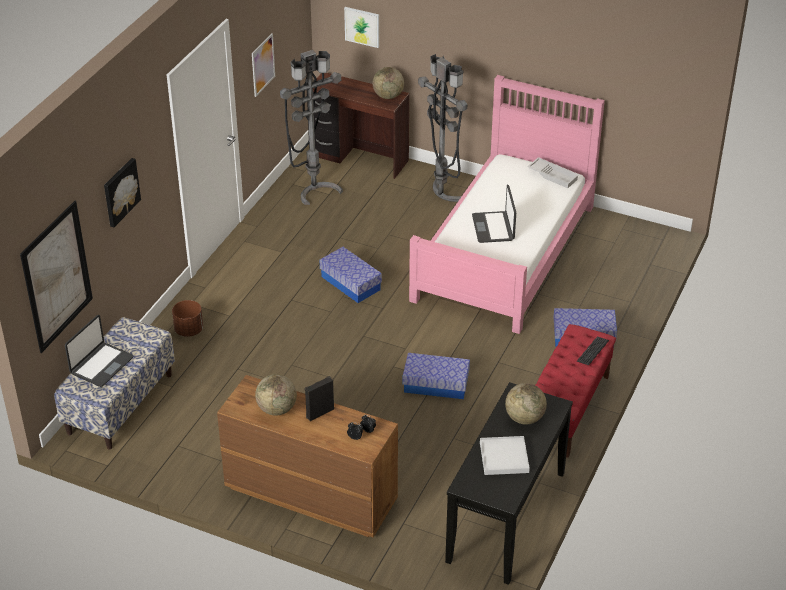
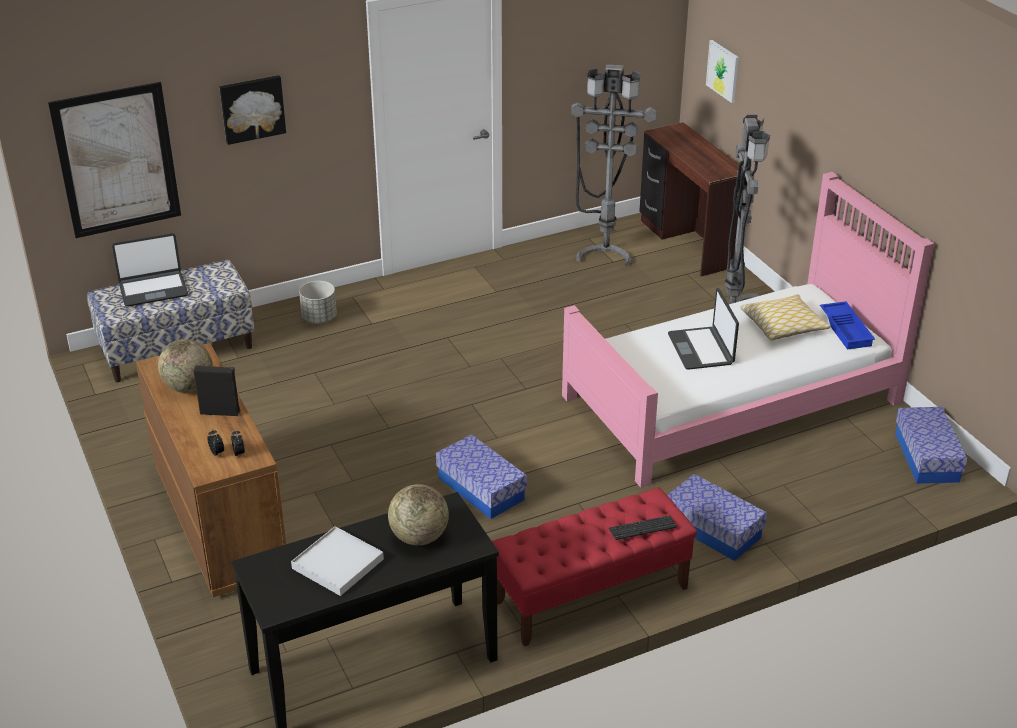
camera: 40 degrees right, 5 degrees down
brown planter [172,300,203,337] -> grey planter [299,281,337,323]
picture [252,33,275,97] -> none
storage box [320,247,382,303] -> storage box moved to [895,407,967,484]
globe [372,67,404,99] -> none
laptop [472,185,516,243] -> laptop turned 45 degrees counterclockwise [668,288,739,370]
white tray [527,157,579,188] -> blue tray [820,301,875,350]
none -> pillow [740,294,830,341]

